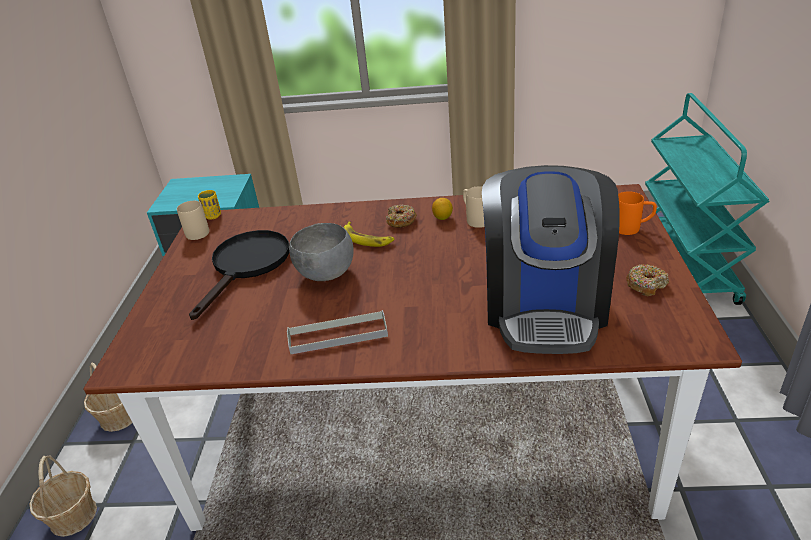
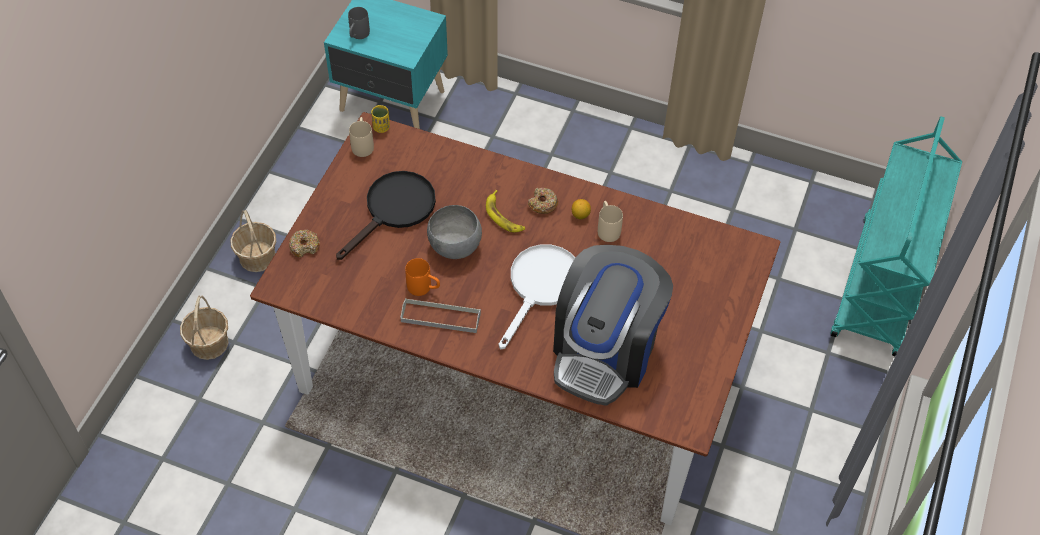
camera: 15 degrees right, 20 degrees up
orange mug [618,191,657,235] -> orange mug moved to [405,258,440,296]
donut [626,264,669,296] -> donut moved to [289,230,320,257]
none -> grey mug [348,7,370,39]
none -> white frying pan [499,244,575,349]

